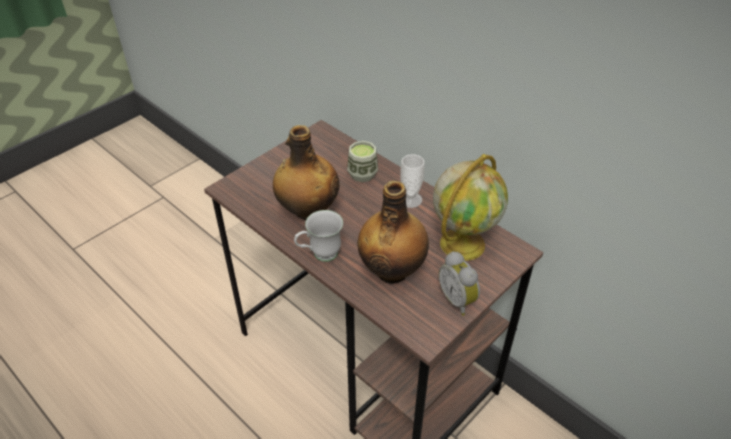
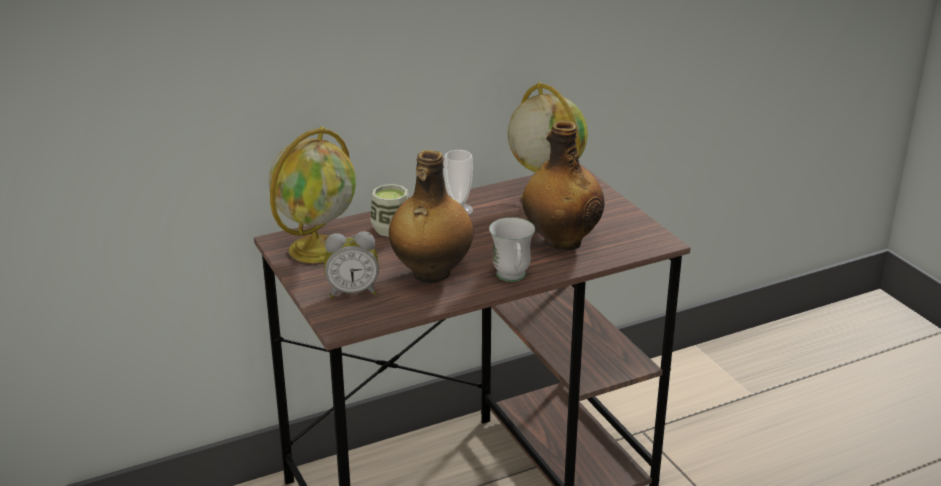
camera: 70 degrees left, 15 degrees down
alarm clock [439,251,480,316] -> alarm clock moved to [324,231,379,298]
none -> globe [268,127,356,263]

